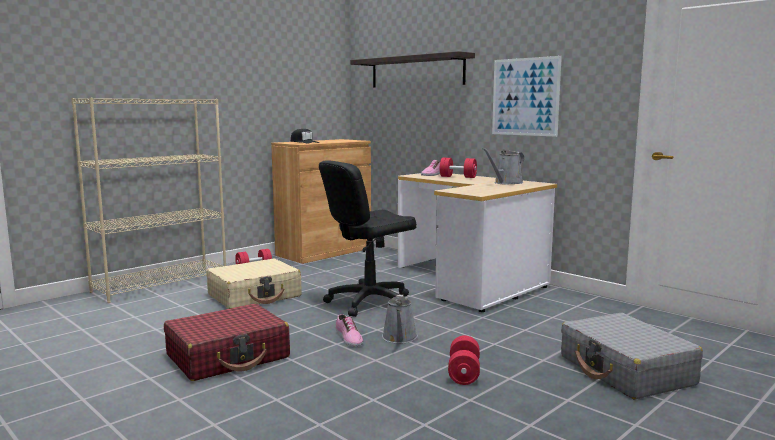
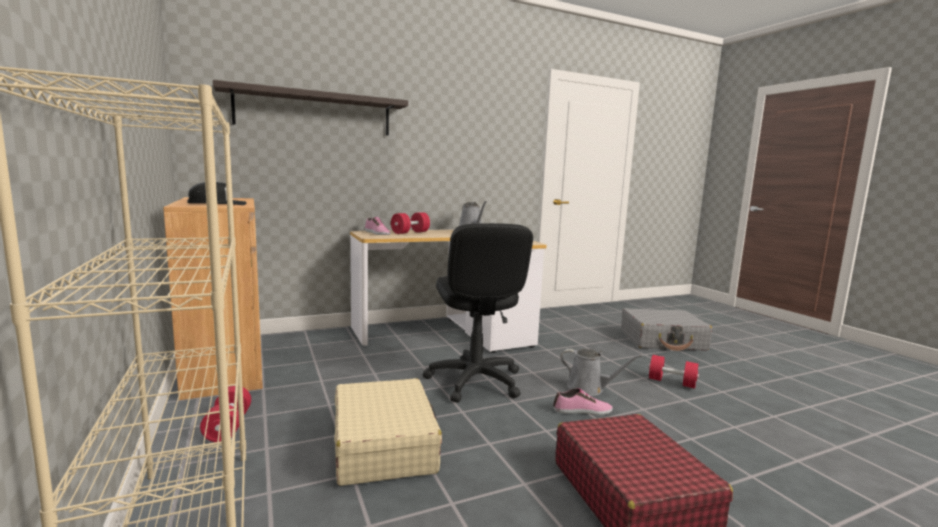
camera: 70 degrees left, 0 degrees up
picture [492,56,562,137] -> none

